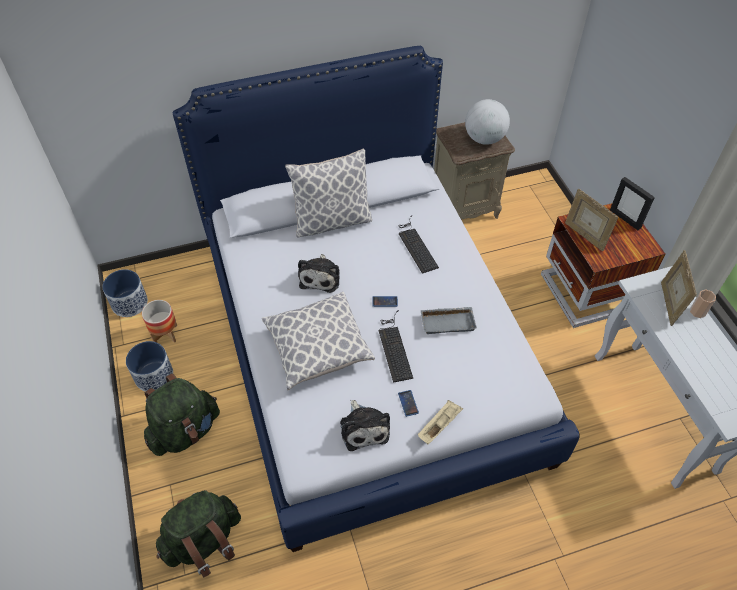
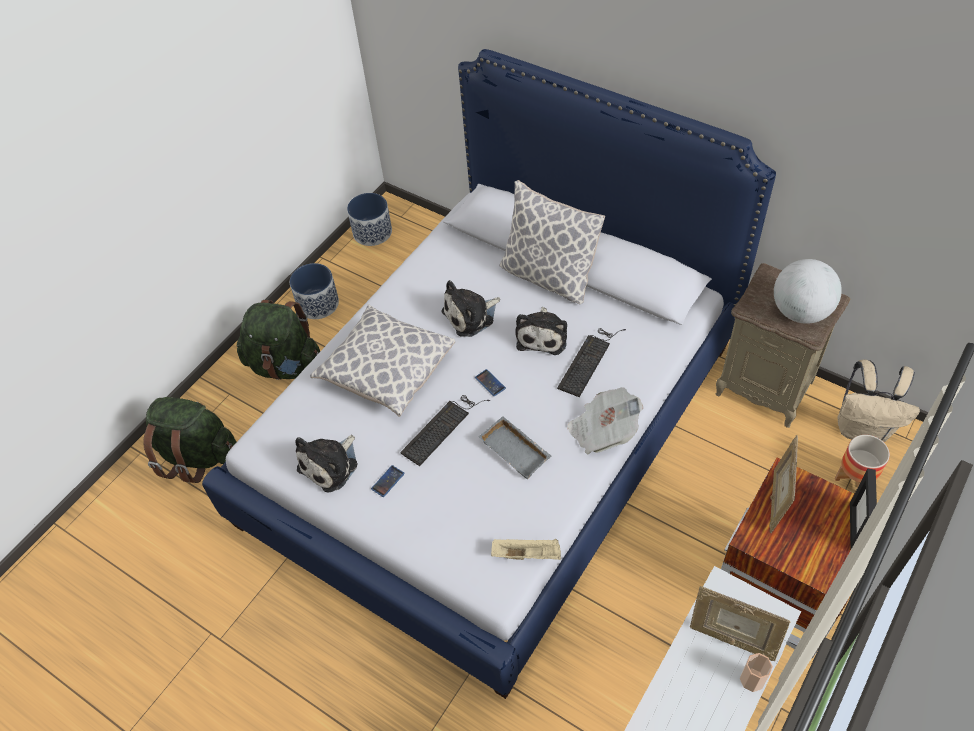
camera: 55 degrees right, 0 degrees up
planter [142,300,177,343] -> planter moved to [835,435,890,488]
beige tray [418,400,463,445] -> beige tray moved to [491,539,561,560]
picture frame [661,250,697,326] -> picture frame turned 120 degrees counterclockwise [690,586,790,661]
none -> plush toy [515,307,567,355]
none -> newspaper [567,387,643,455]
none -> beige backpack [837,359,920,442]

